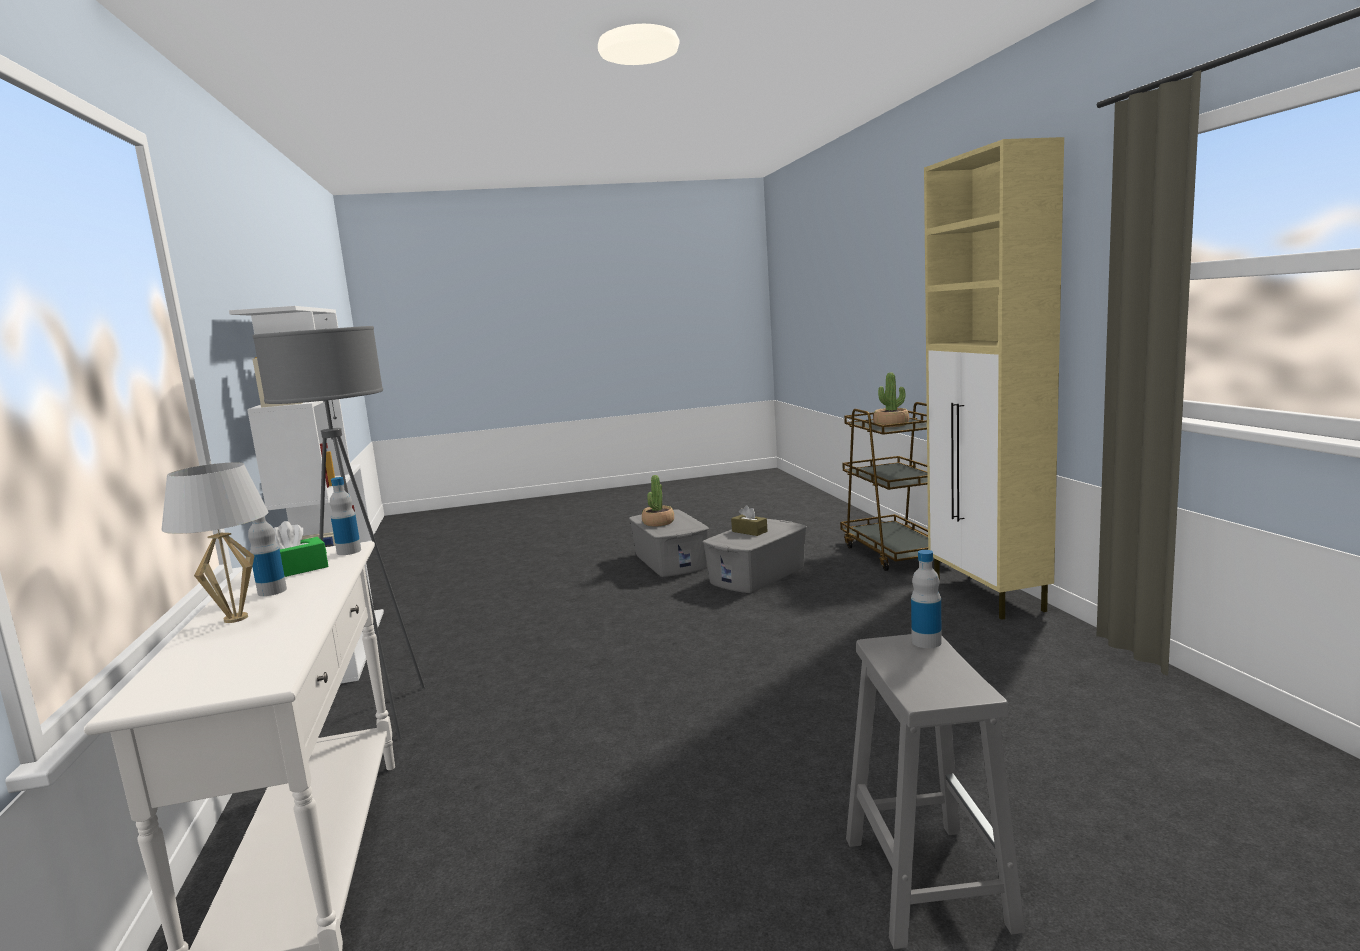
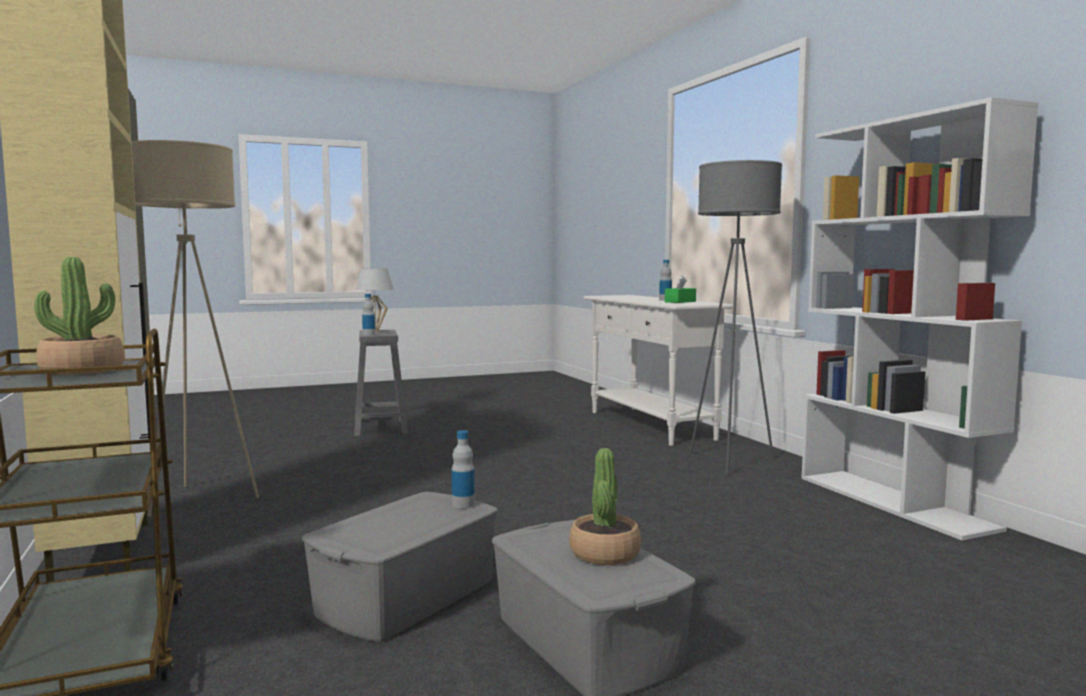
camera: 170 degrees right, 5 degrees down
white table lamp [161,462,268,623] -> white table lamp moved to [356,268,394,332]
bottle [330,477,361,555] -> bottle moved to [452,430,475,508]
brown tissue box [731,505,768,536] -> none
none -> beige floor lamp [131,140,259,516]

